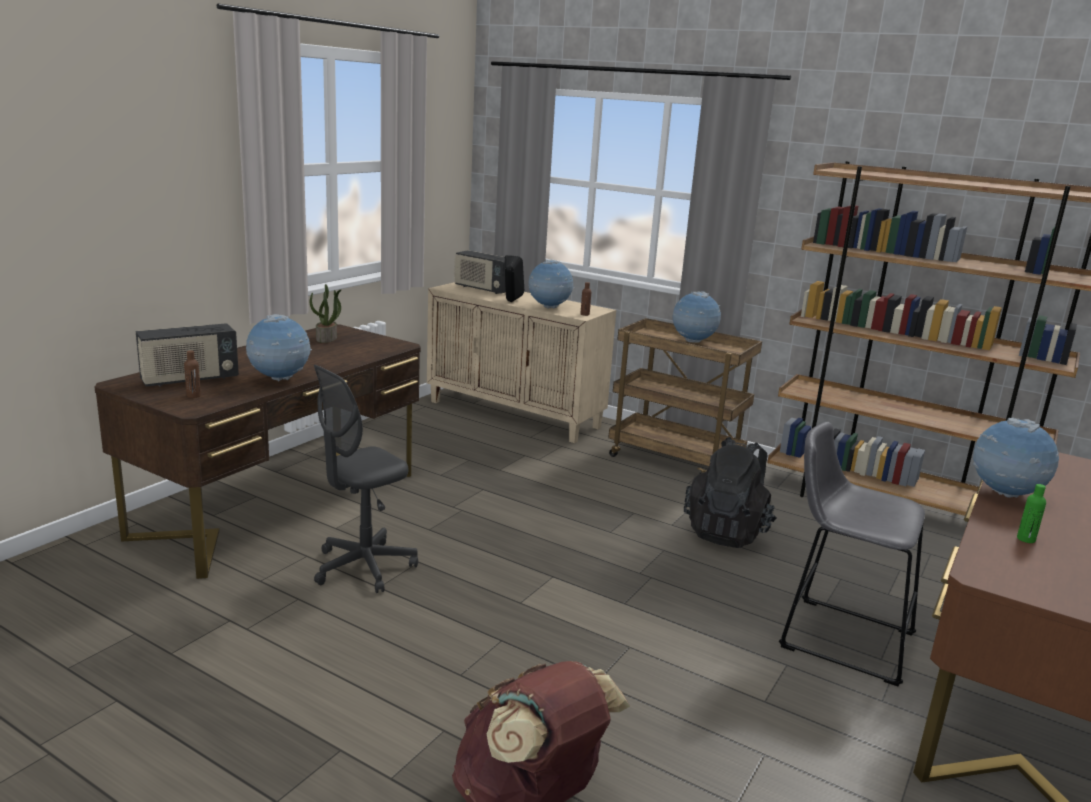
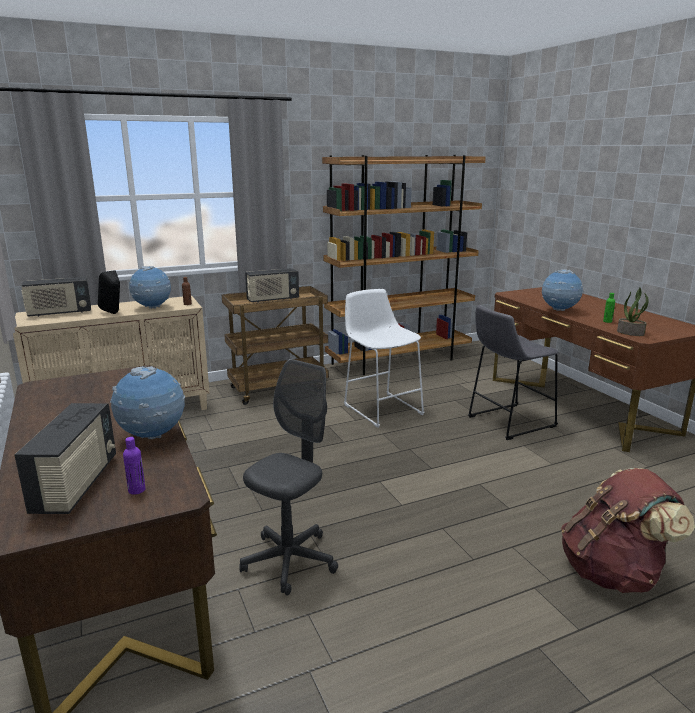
camera: 55 degrees left, 0 degrees up
brown bottle [184,350,201,398] -> purple bottle [123,437,146,494]
potted plant [310,284,341,343] -> potted plant moved to [617,288,649,336]
grey office chair [314,365,418,593] -> grey office chair turned 135 degrees counterclockwise [239,359,338,595]
globe [672,291,721,343] -> radio [245,268,299,302]
black backpack [684,437,777,548] -> white stool [344,289,425,428]

